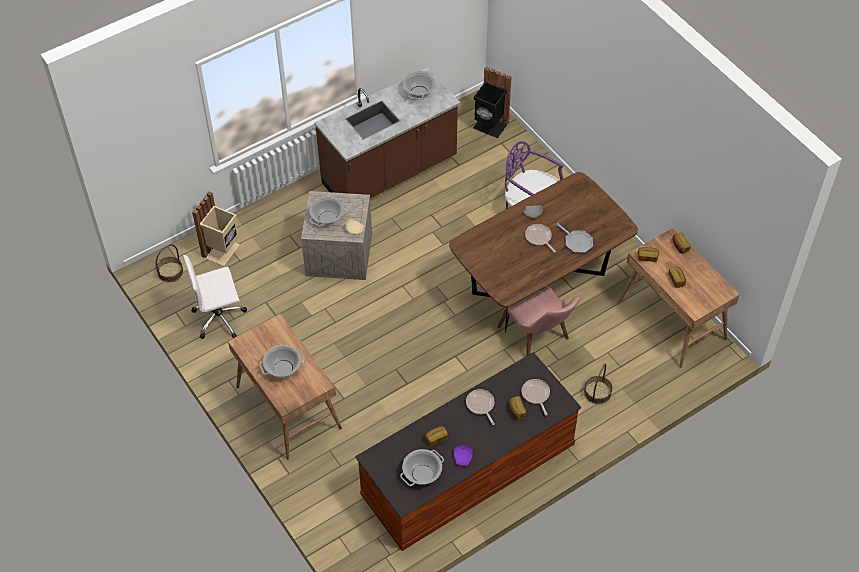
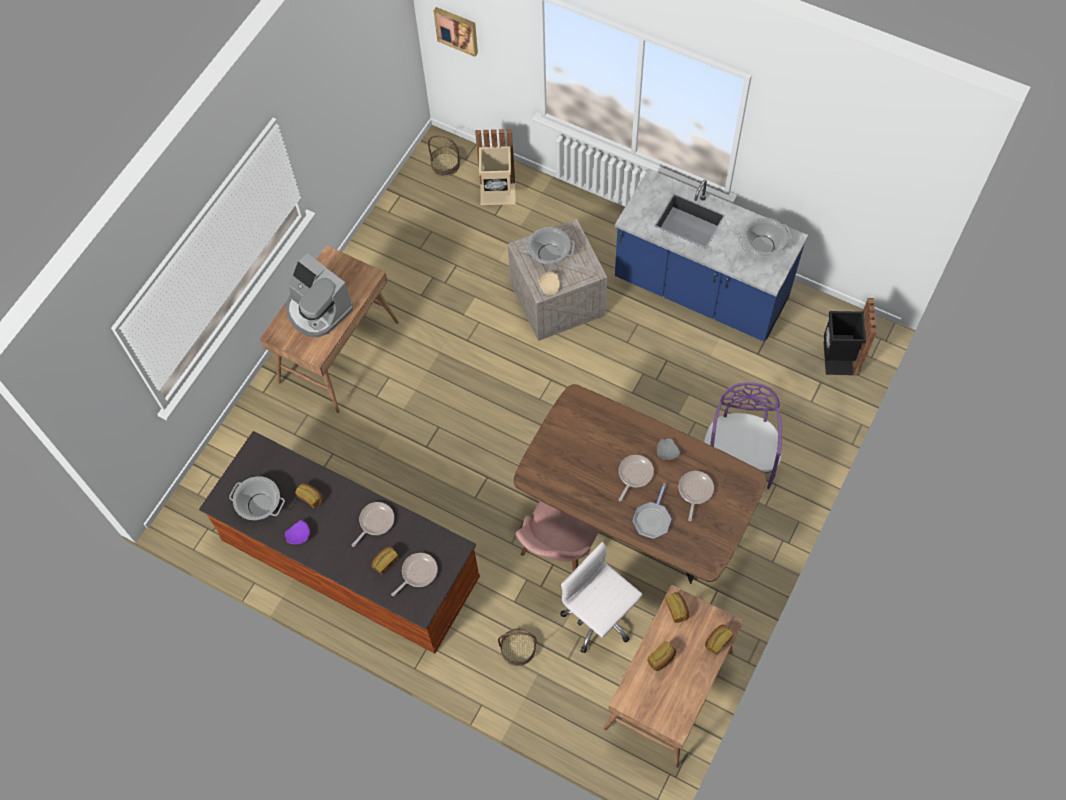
camera: 65 degrees right, 10 degrees up
white office chair [183,255,247,339] -> white office chair moved to [560,542,642,653]
cooking pot [259,345,305,378] -> coffee machine [286,253,353,337]
brown counter [314,68,461,198] -> blue counter [615,169,808,342]
none -> picture [434,7,478,57]
none -> frying pan [679,471,714,521]

